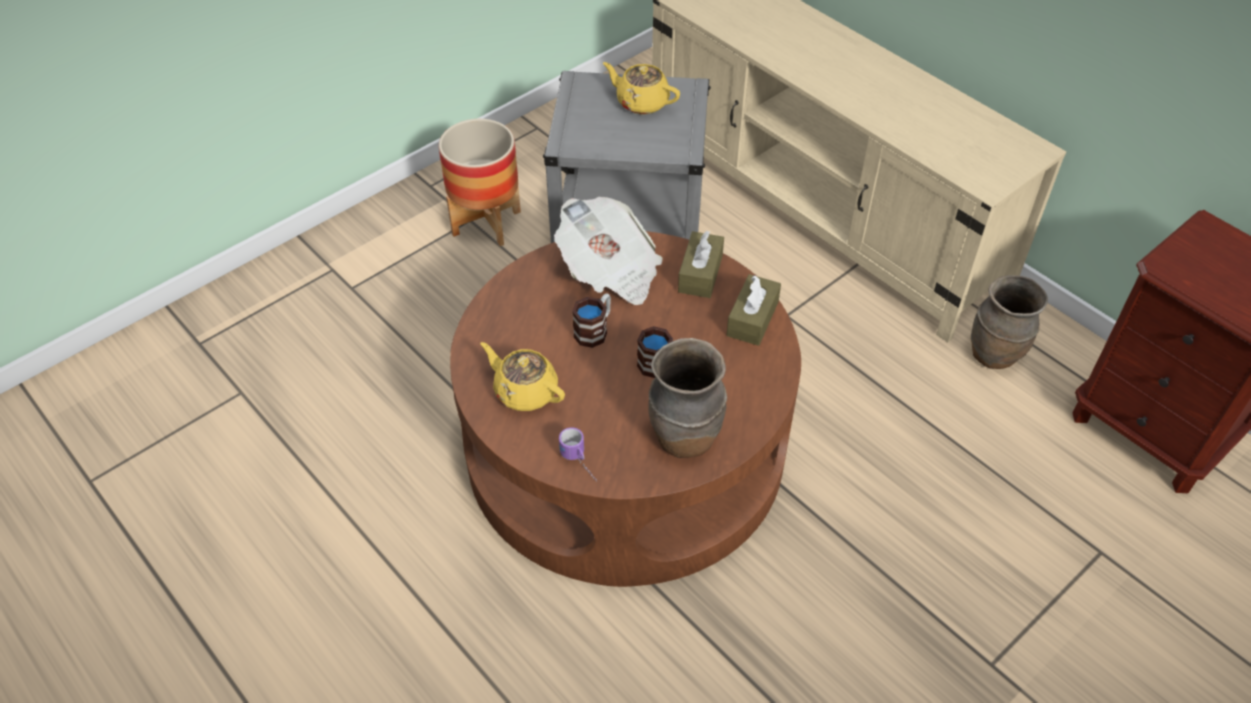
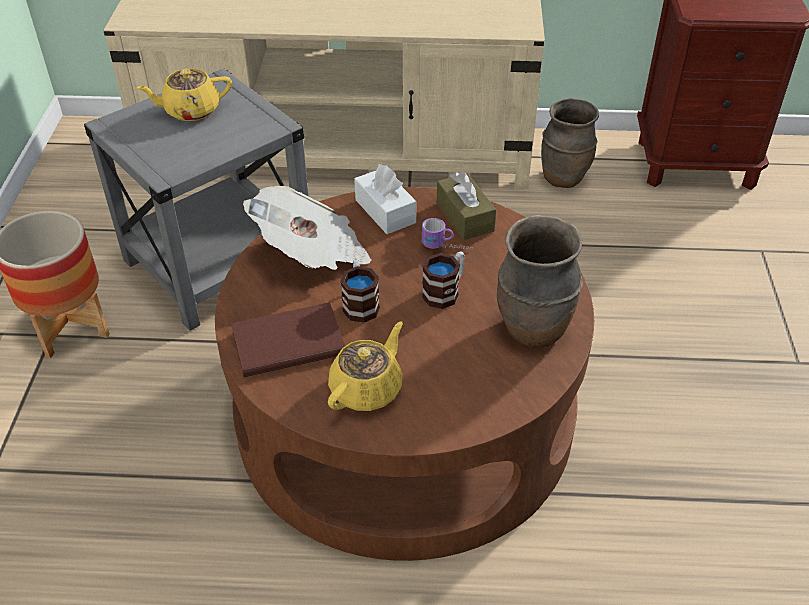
camera: 45 degrees left, 5 degrees down
yellow teapot [480,342,565,411] -> yellow teapot turned 135 degrees clockwise [328,321,403,411]
mug [559,427,597,482] -> mug moved to [422,218,473,250]
brown tissue box [678,231,724,298] -> white tissue box [354,164,416,234]
none -> brown book [231,302,345,377]

